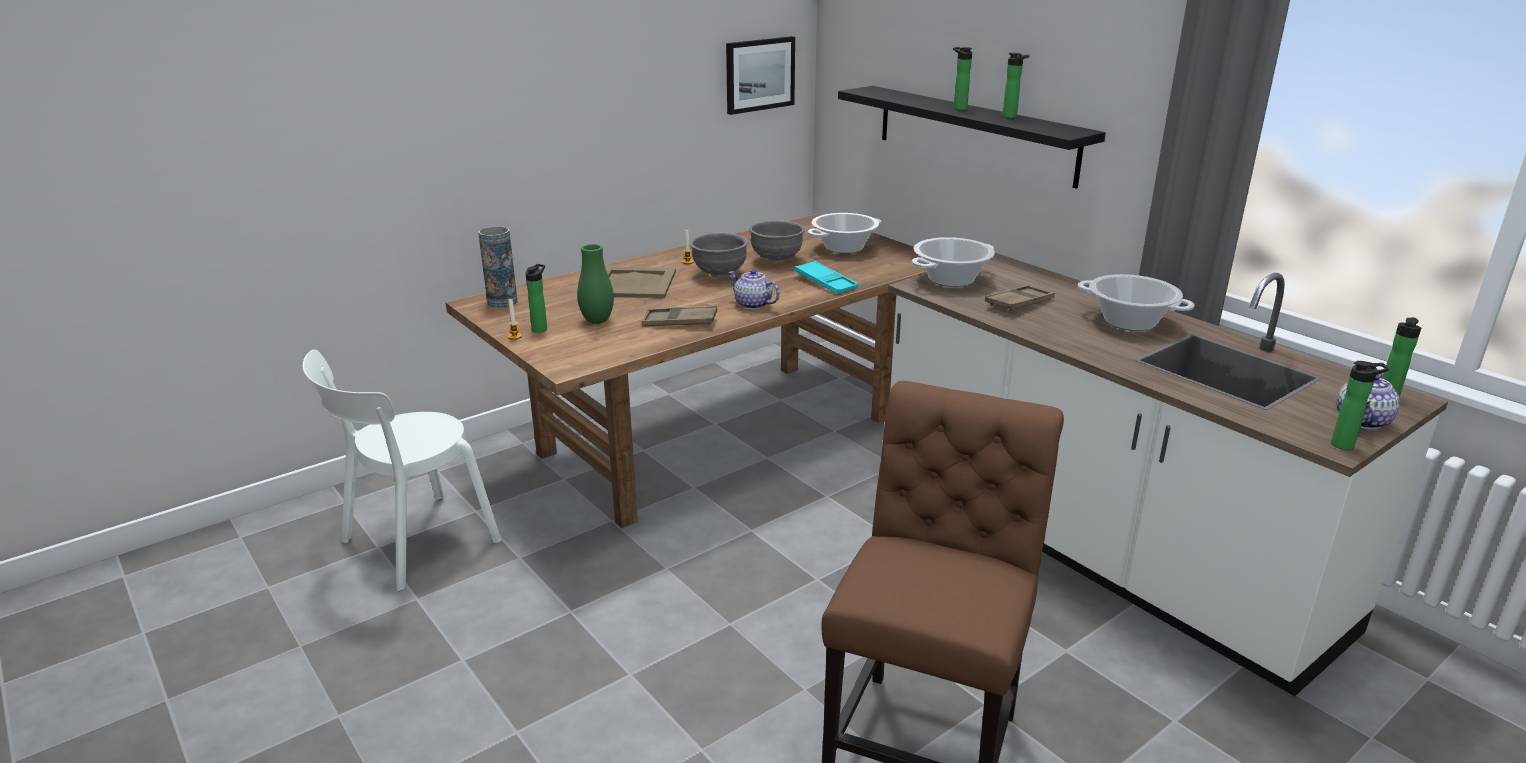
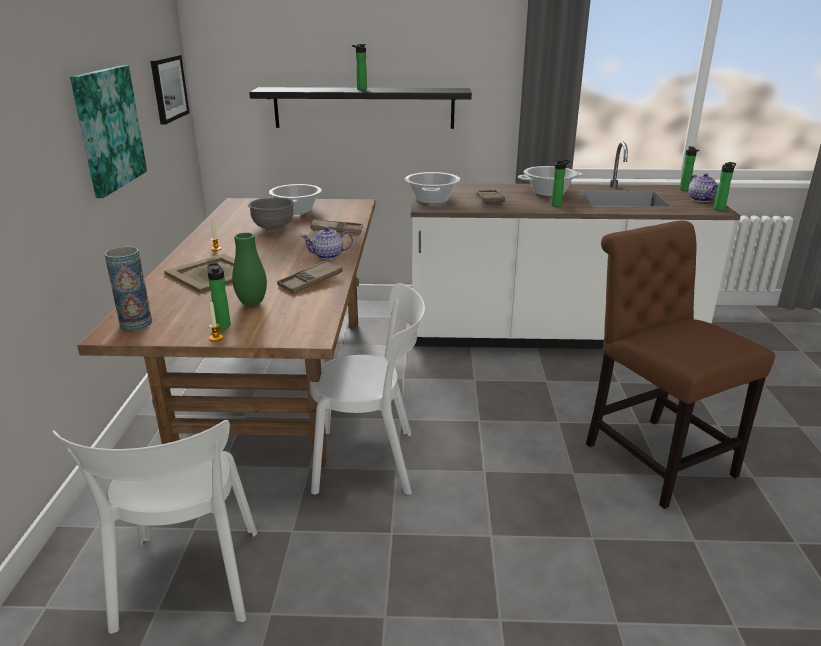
camera: 50 degrees left, 0 degrees up
grey bowl [690,233,748,277] -> none
turquoise tray [794,261,858,294] -> brown tray [310,219,363,234]
bottle [1002,53,1030,118] -> bottle moved to [551,159,570,207]
none -> picture [70,65,147,198]
none -> white chair [310,283,425,495]

